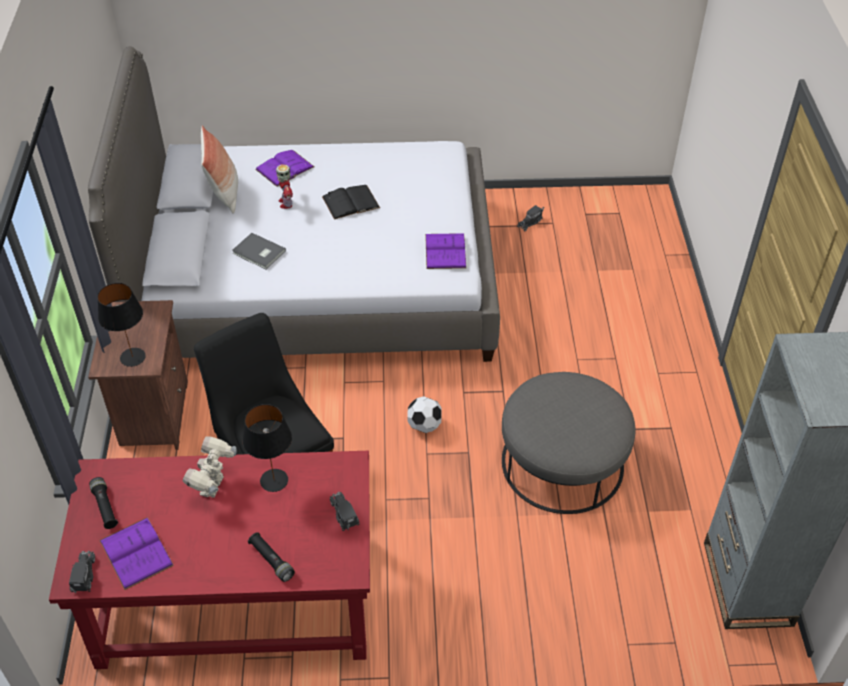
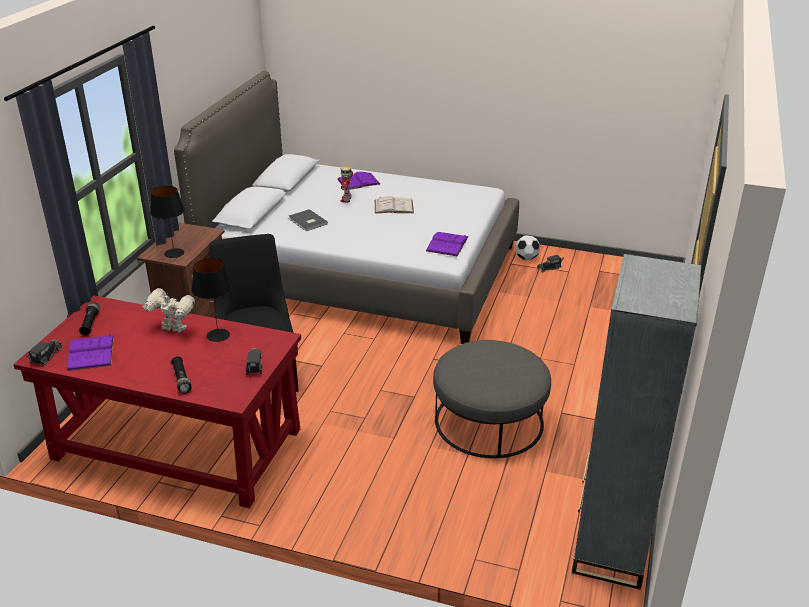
camera: 20 degrees right, 15 degrees down
toy robot [183,437,237,498] -> toy robot turned 75 degrees clockwise [143,288,195,333]
pillow [201,125,238,214] -> none
black book [322,185,380,220] -> white book [375,196,414,214]
football [407,396,442,433] -> football moved to [515,235,540,260]

